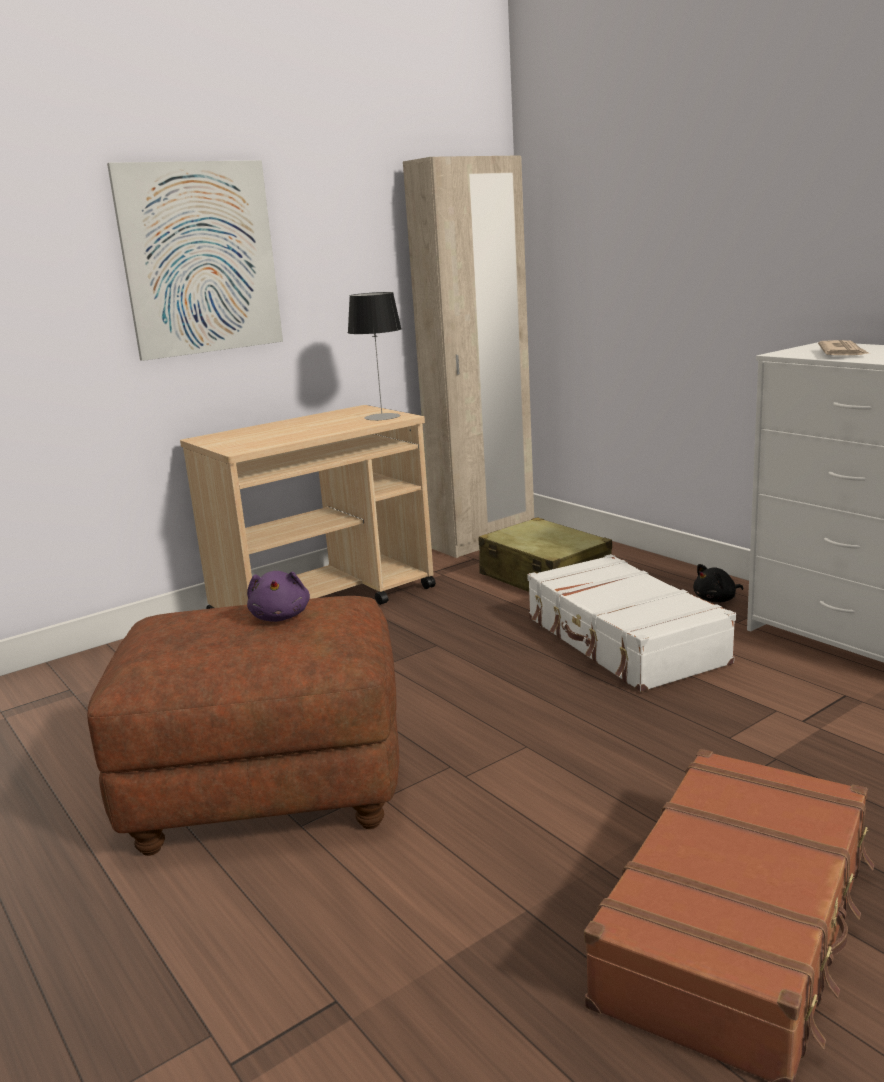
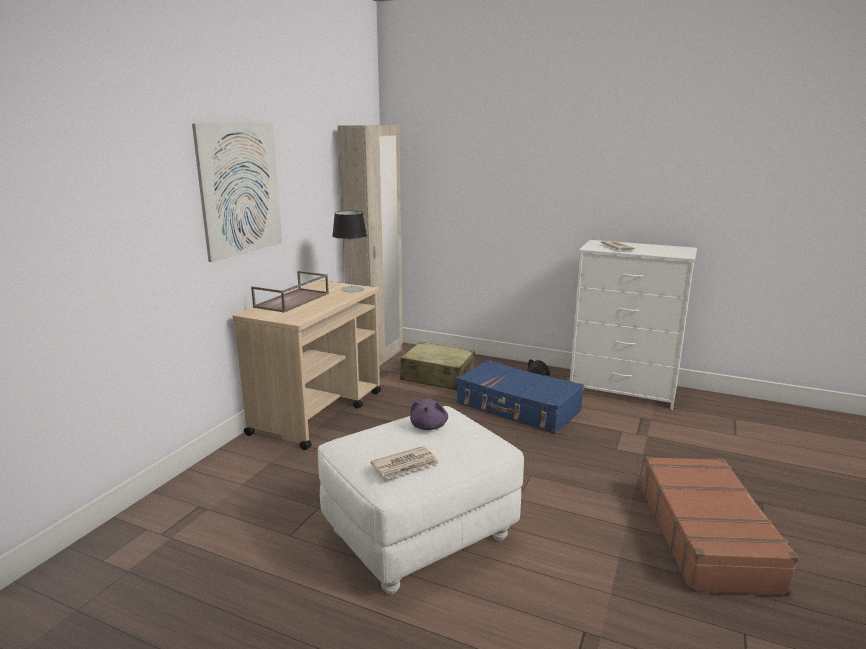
camera: 30 degrees left, 0 degrees up
brown ottoman [87,596,399,856] -> white ottoman [318,406,524,595]
purple plush toy [247,571,310,622] -> purple plush toy turned 45 degrees clockwise [410,399,448,430]
white suitcase [527,554,736,692] -> blue suitcase [456,360,584,434]
none -> brown tray [251,271,329,313]
none -> newspaper [370,446,440,479]

